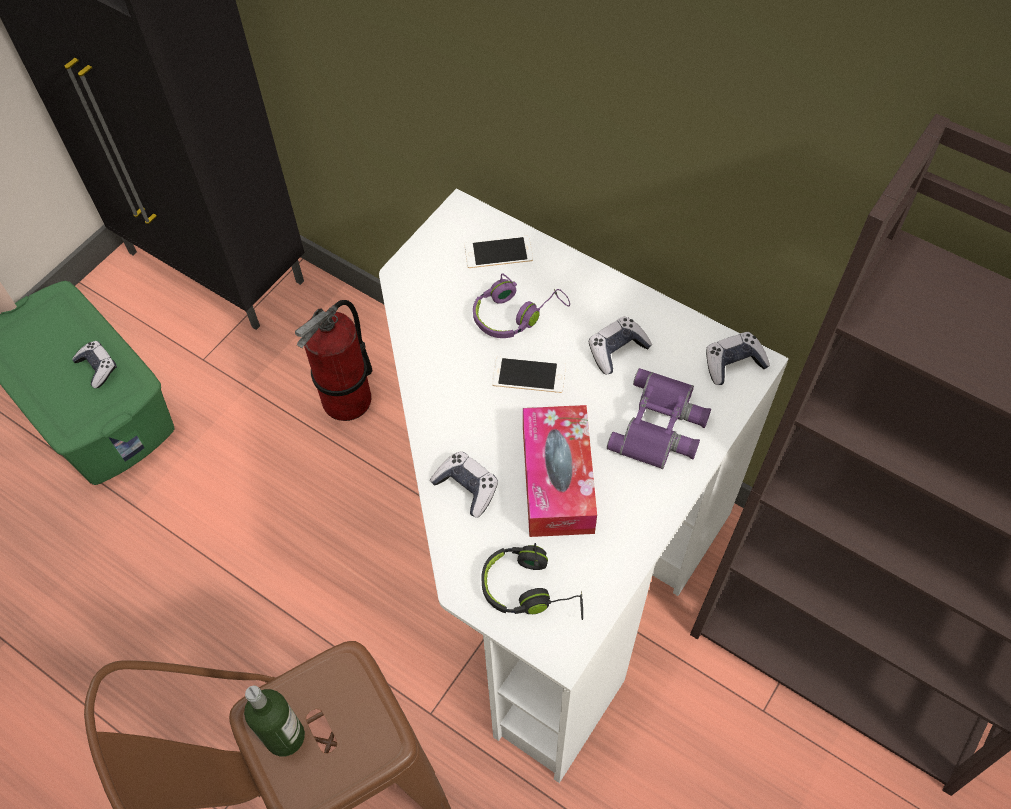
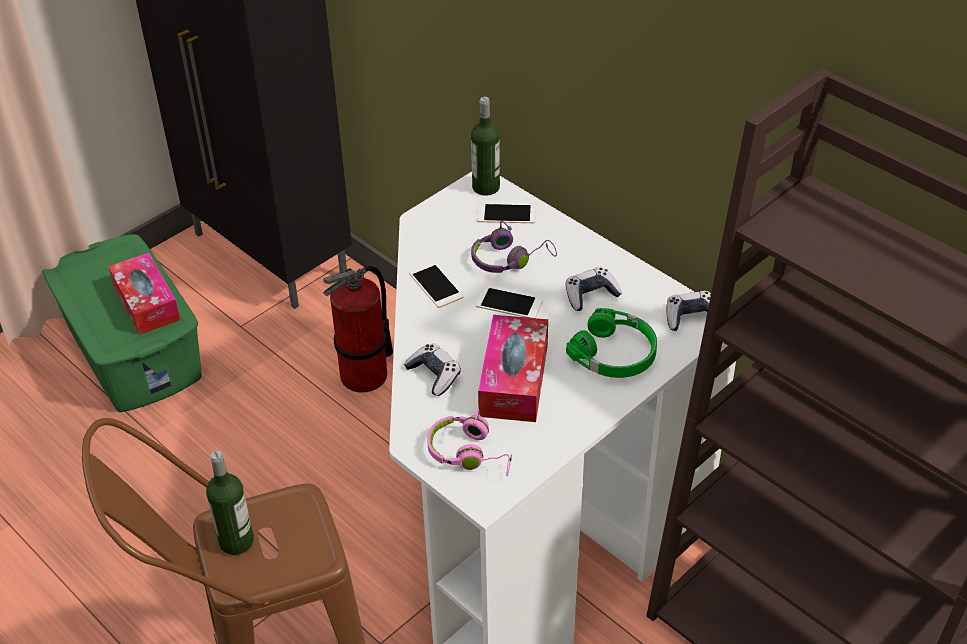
camera: 10 degrees right, 15 degrees down
game controller [72,341,117,388] -> tissue box [108,253,180,335]
black headphones [481,543,583,620] -> pink headphones [427,409,512,476]
purple binoculars [607,368,711,469] -> green headphones [566,308,657,378]
none -> phone [409,262,464,308]
none -> bottle [471,97,500,195]

